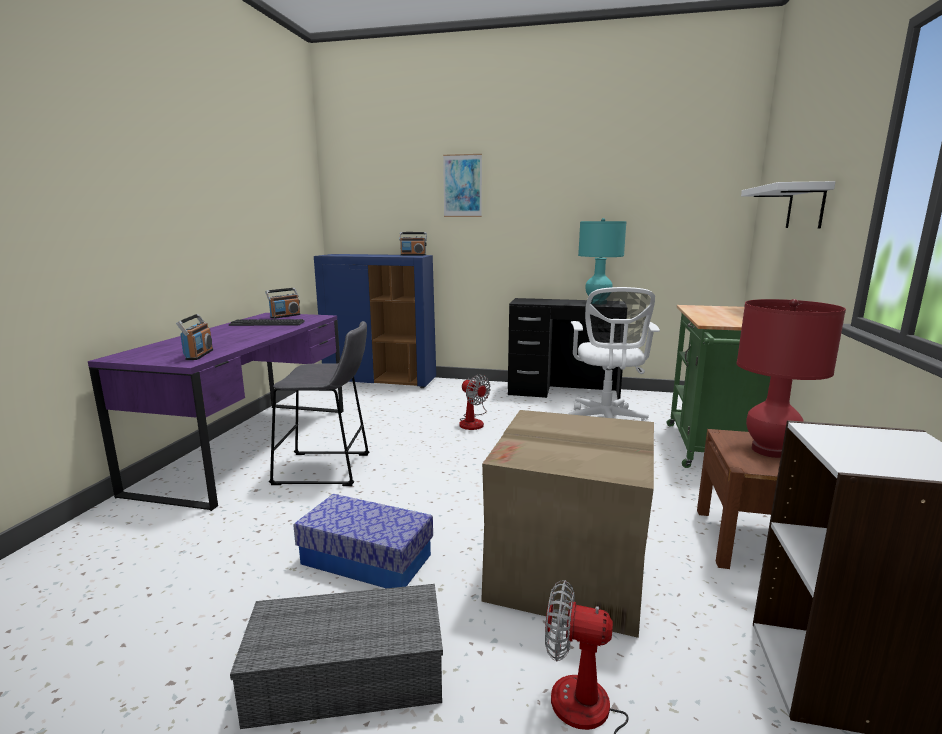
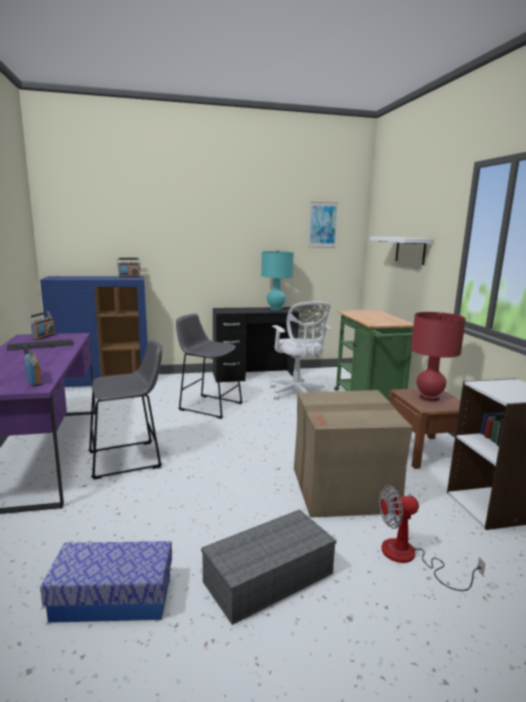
camera: 25 degrees left, 0 degrees up
storage box [293,494,433,588] -> storage box moved to [40,541,172,623]
picture [443,154,482,217] -> picture moved to [308,202,338,248]
fan [459,375,491,430] -> grey stool [176,314,243,419]

